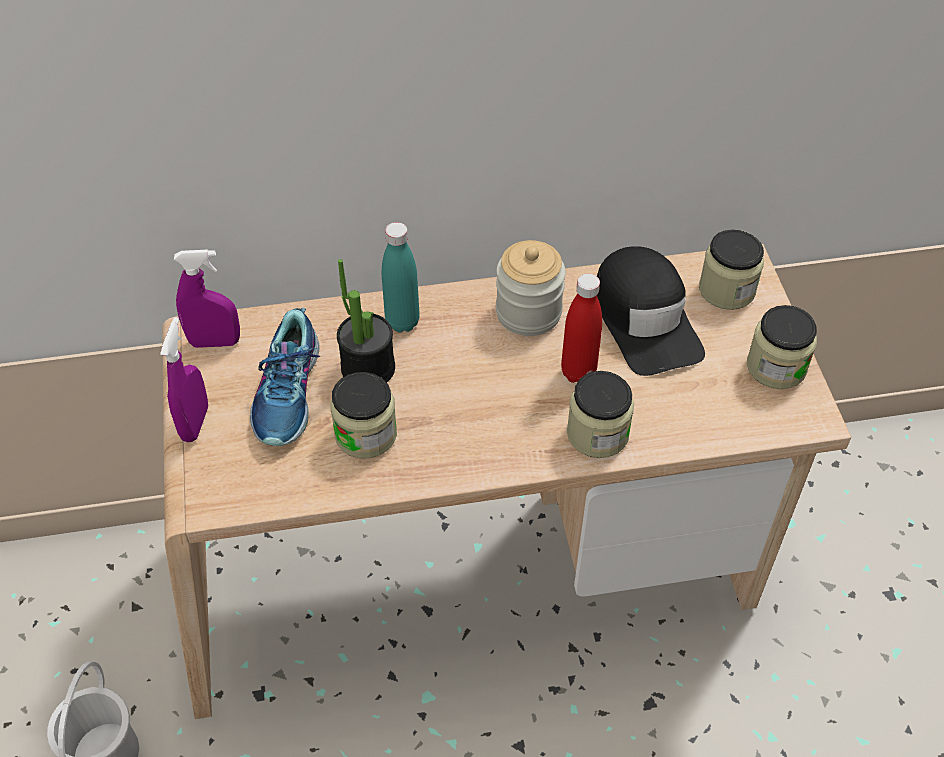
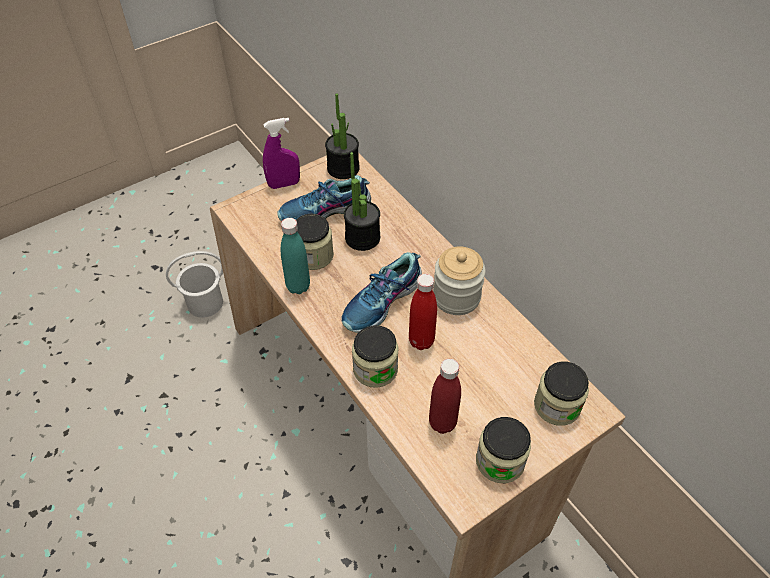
camera: 65 degrees right, 0 degrees up
purple spray bottle [174,249,240,348] -> potted plant [325,93,360,179]
turquoise bottle [382,222,420,332] -> turquoise bottle moved to [281,218,310,294]
black cap [597,246,705,376] -> none
none -> shoe [341,252,422,333]
none -> red bottle [429,359,461,434]

